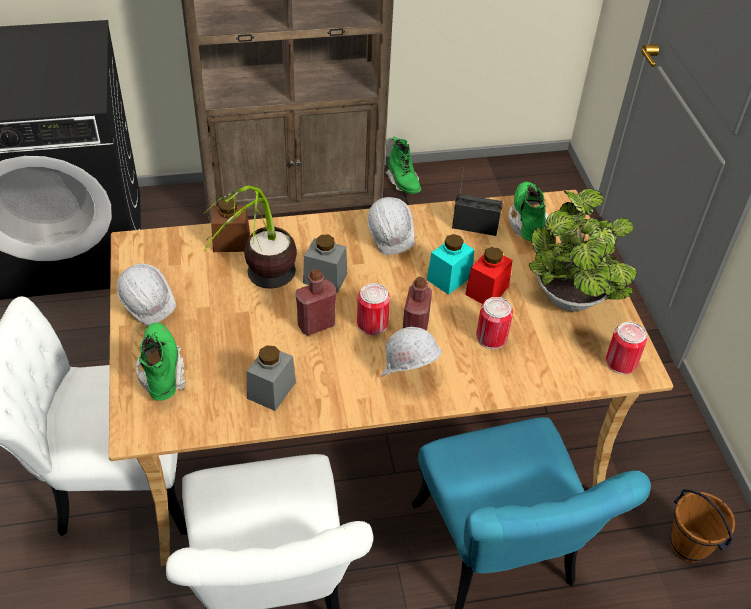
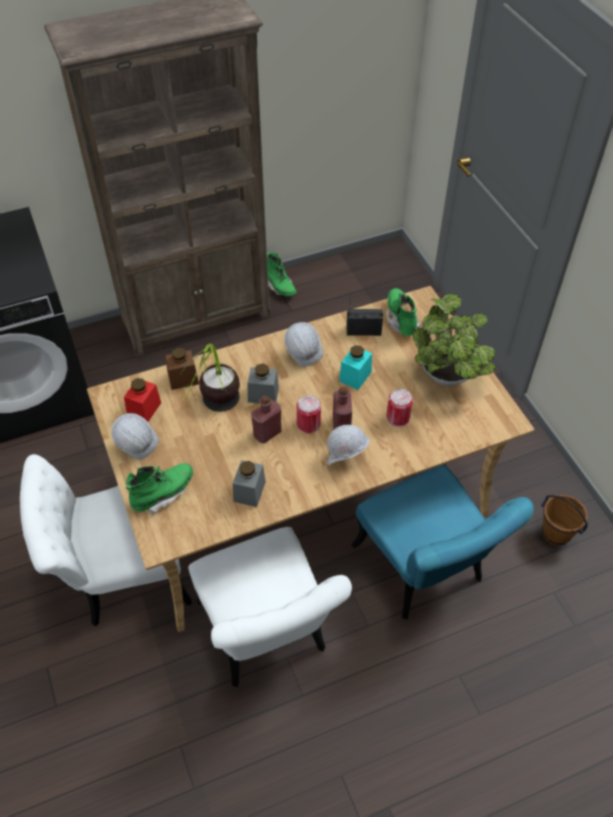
camera: 10 degrees left, 5 degrees up
green boot [136,323,186,401] -> green boot turned 75 degrees clockwise [126,463,193,515]
red jar [465,247,513,304] -> red jar moved to [124,378,161,422]
can [606,322,647,374] -> none

